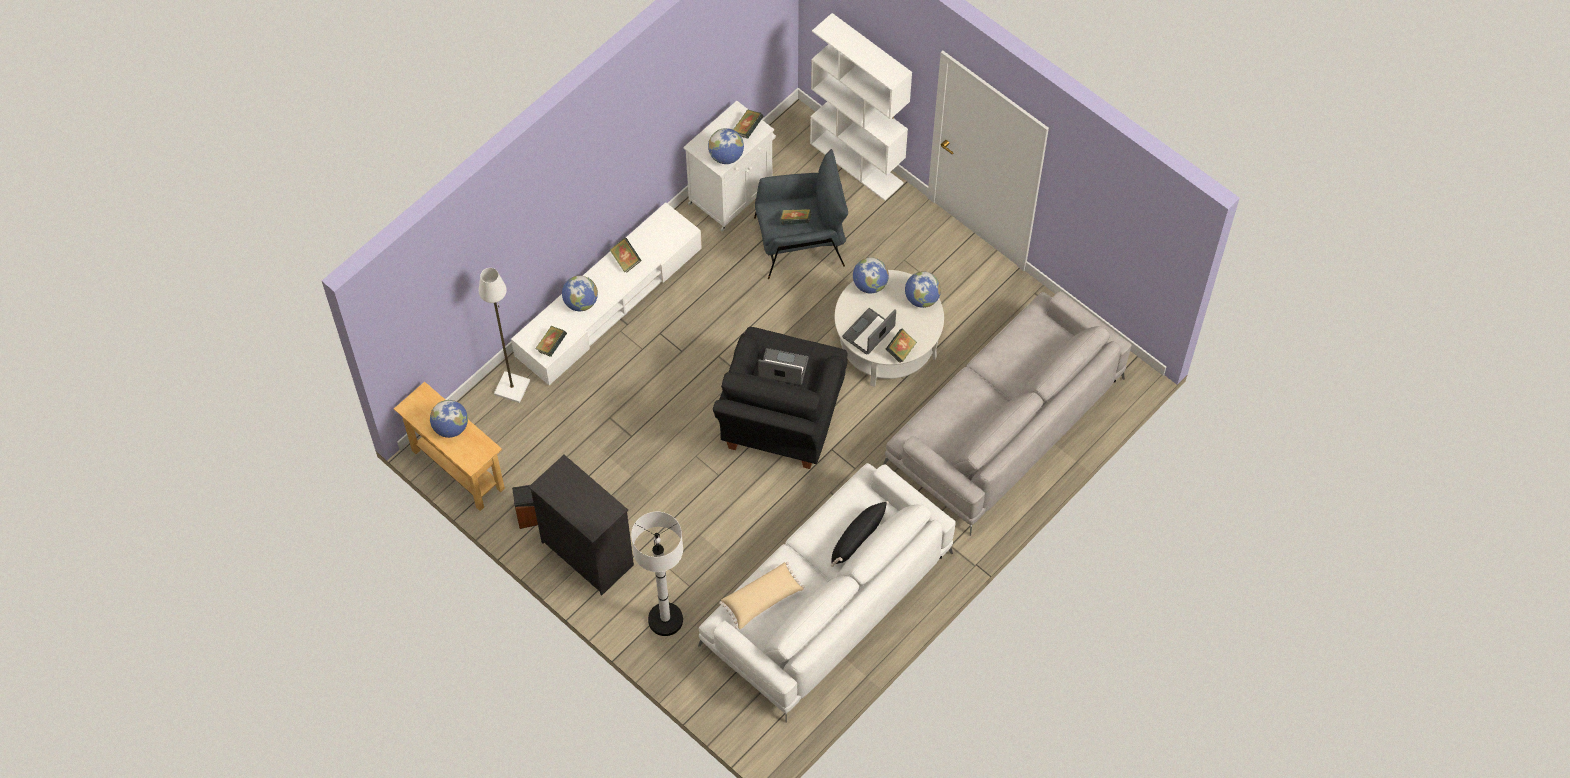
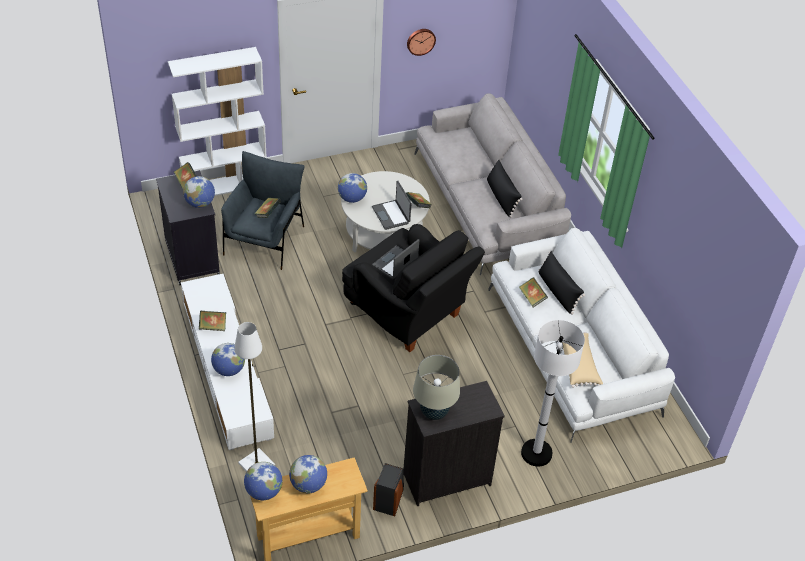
camera: 65 degrees left, 15 degrees down
book [535,326,567,357] -> book moved to [519,277,548,307]
white cabinet [683,101,776,231] -> black cabinet [156,170,220,285]
globe [905,271,941,308] -> globe moved to [244,462,283,500]
none -> wall clock [407,29,436,56]
none -> beige table lamp [413,355,460,420]
none -> black pillow [487,160,522,217]

